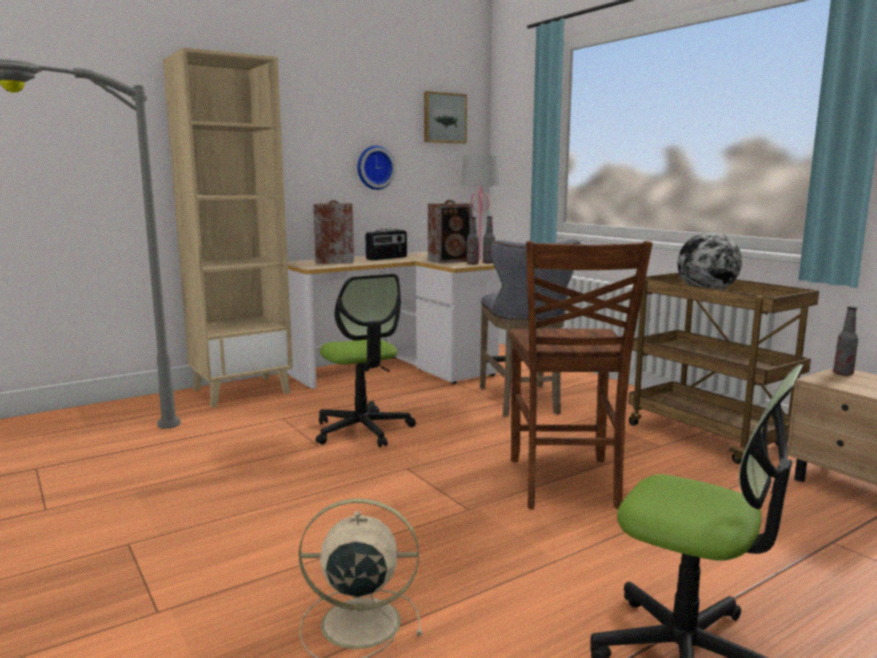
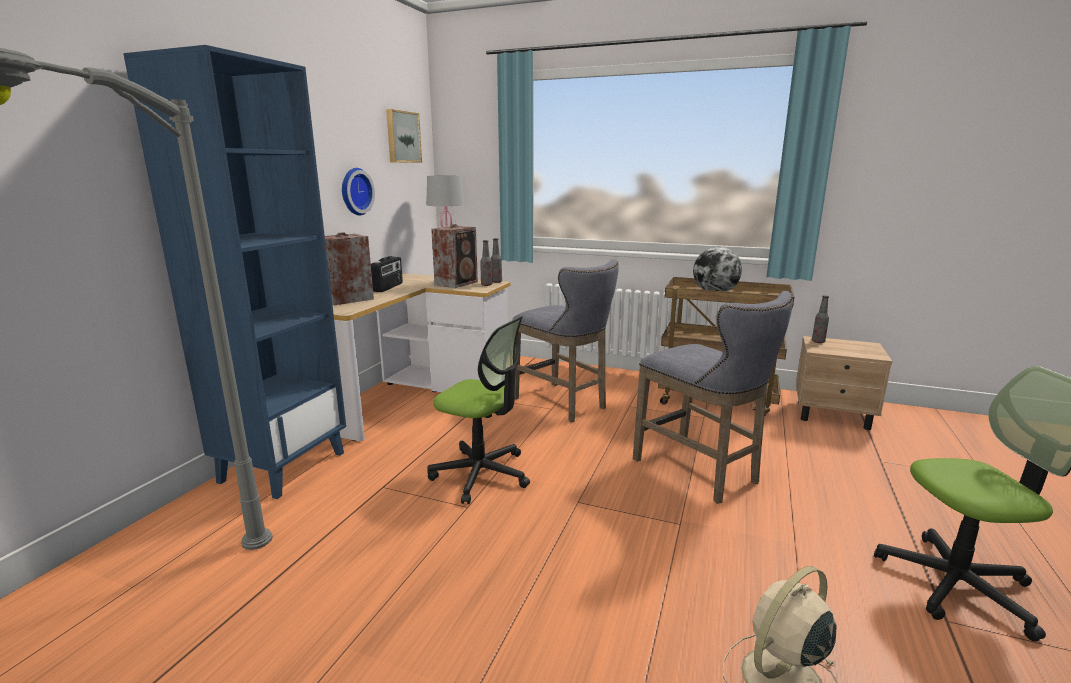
camera: 35 degrees left, 5 degrees up
beige bookcase [163,47,293,407] -> blue bookcase [123,45,346,499]
brown chair [510,241,653,510] -> grey stool [633,291,793,504]

